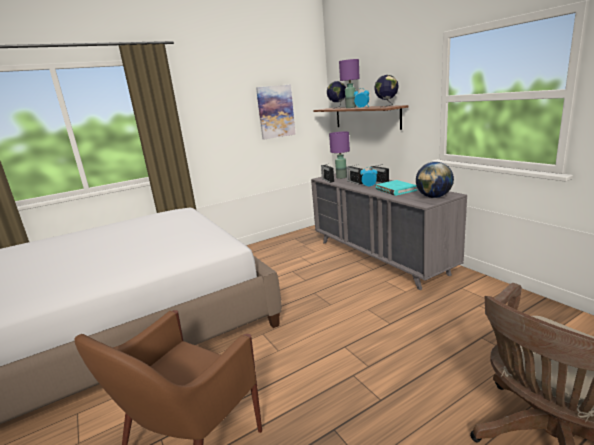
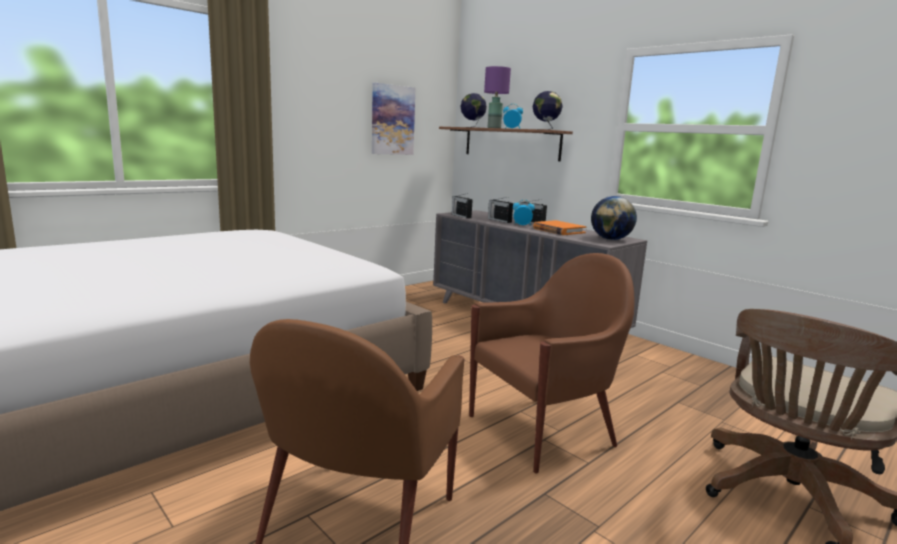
camera: 15 degrees left, 5 degrees down
purple table lamp [329,131,350,179] -> none
turquoise book [376,180,417,196] -> orange book [533,220,587,235]
none -> brown armchair [469,253,634,474]

